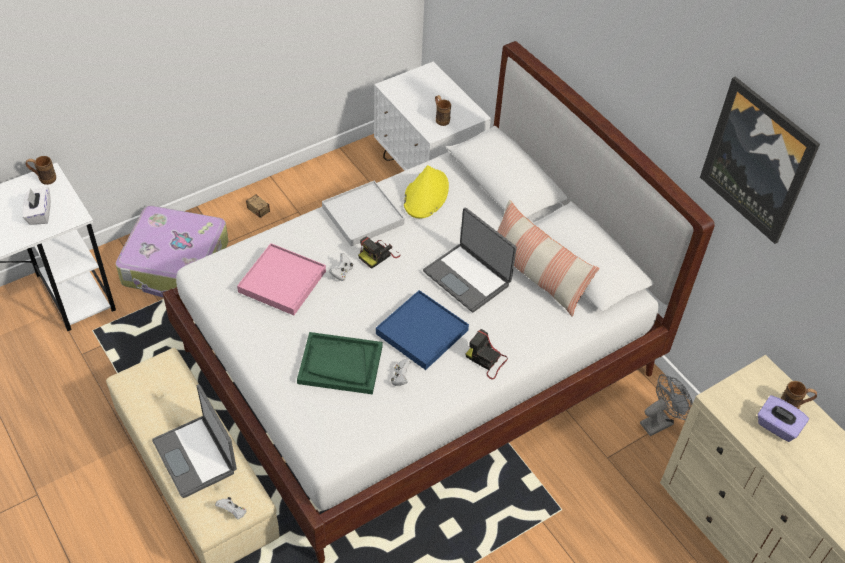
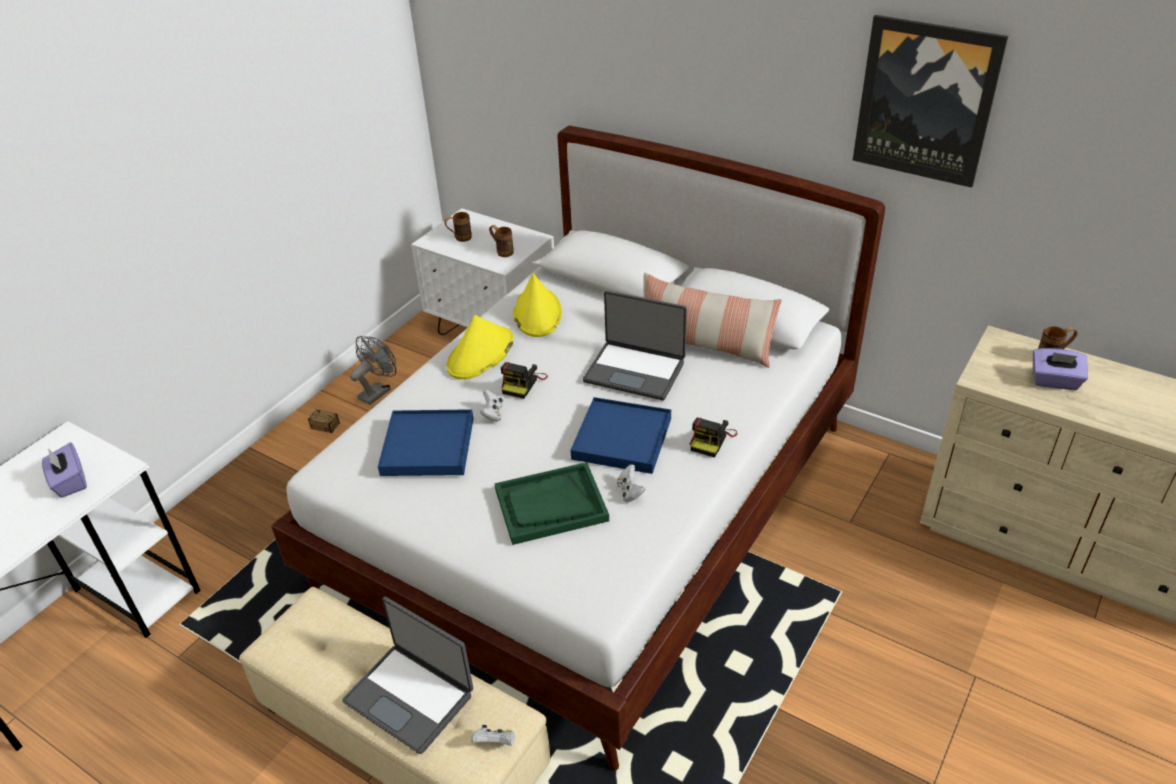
camera: 20 degrees left, 10 degrees down
white tissue box [22,187,51,225] -> purple tissue box [42,443,87,498]
brown mug [25,156,56,185] -> brown mug moved to [444,212,472,242]
suitcase [115,206,228,298] -> none
pink tray [237,243,326,315] -> blue tray [378,409,473,476]
white tray [322,181,404,246] -> yellow hat [446,315,514,379]
camera [466,329,508,379] -> camera turned 75 degrees counterclockwise [690,418,738,458]
grey fan [640,374,693,436] -> grey fan moved to [350,336,396,405]

